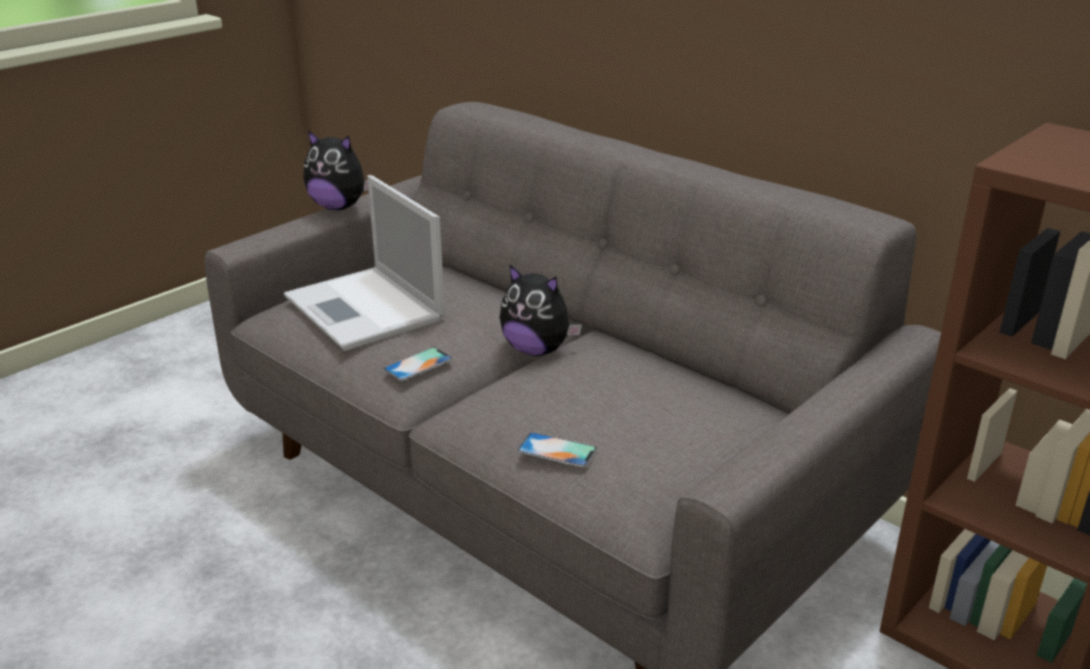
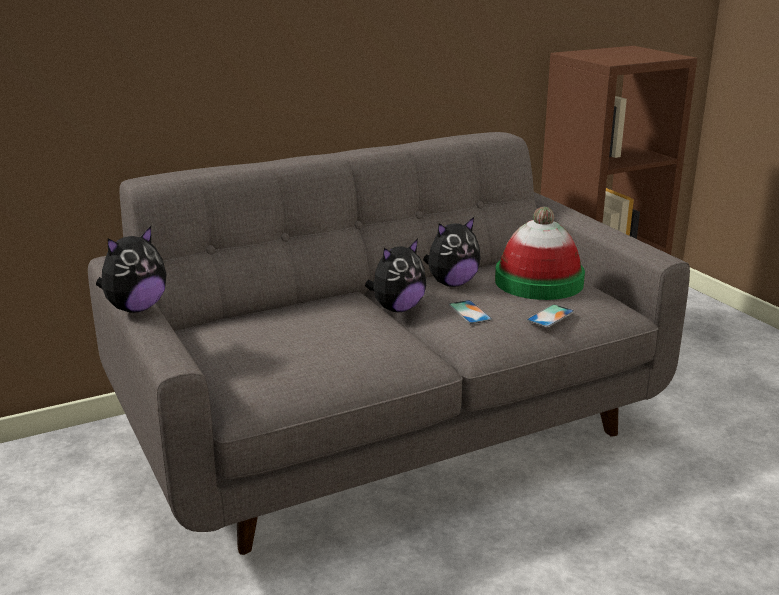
camera: 70 degrees left, 5 degrees down
laptop [284,175,445,351] -> none
phone [384,347,453,381] -> phone moved to [449,300,492,324]
none -> plush toy [423,217,481,287]
none -> hat [495,207,585,300]

